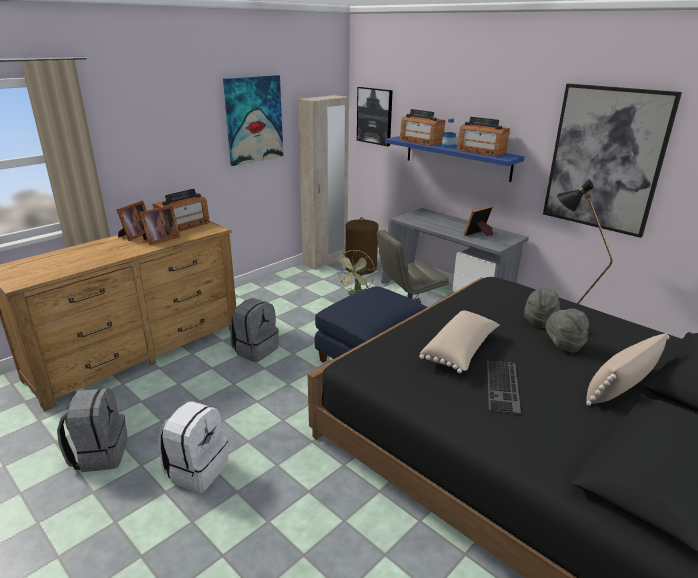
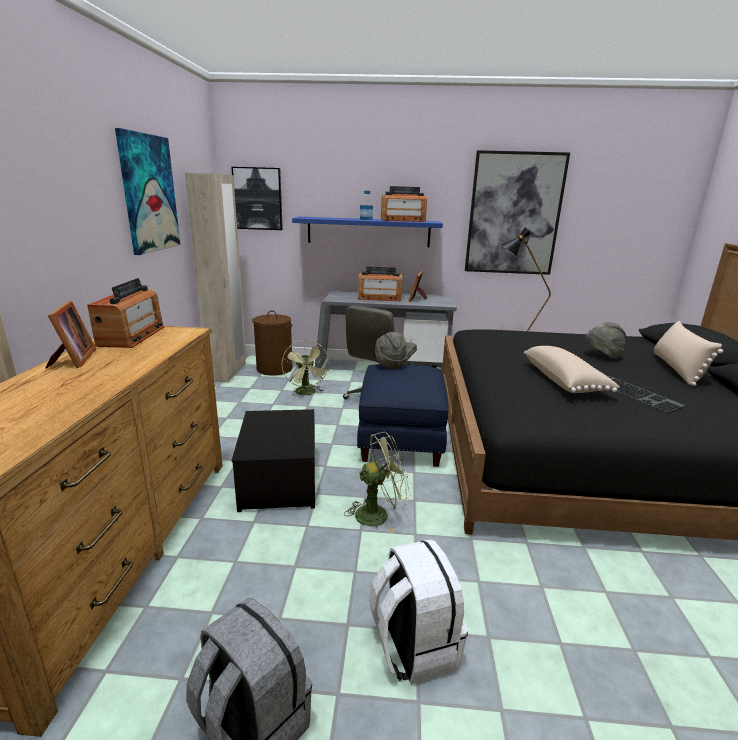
camera: 40 degrees left, 5 degrees down
picture frame [140,205,180,245] -> none
grey backpack [230,298,279,362] -> storage box [231,409,315,512]
radio [400,109,445,146] -> radio moved to [358,267,403,301]
grey hat [524,288,560,328] -> grey hat moved to [375,332,407,369]
none -> green fan [344,432,411,533]

